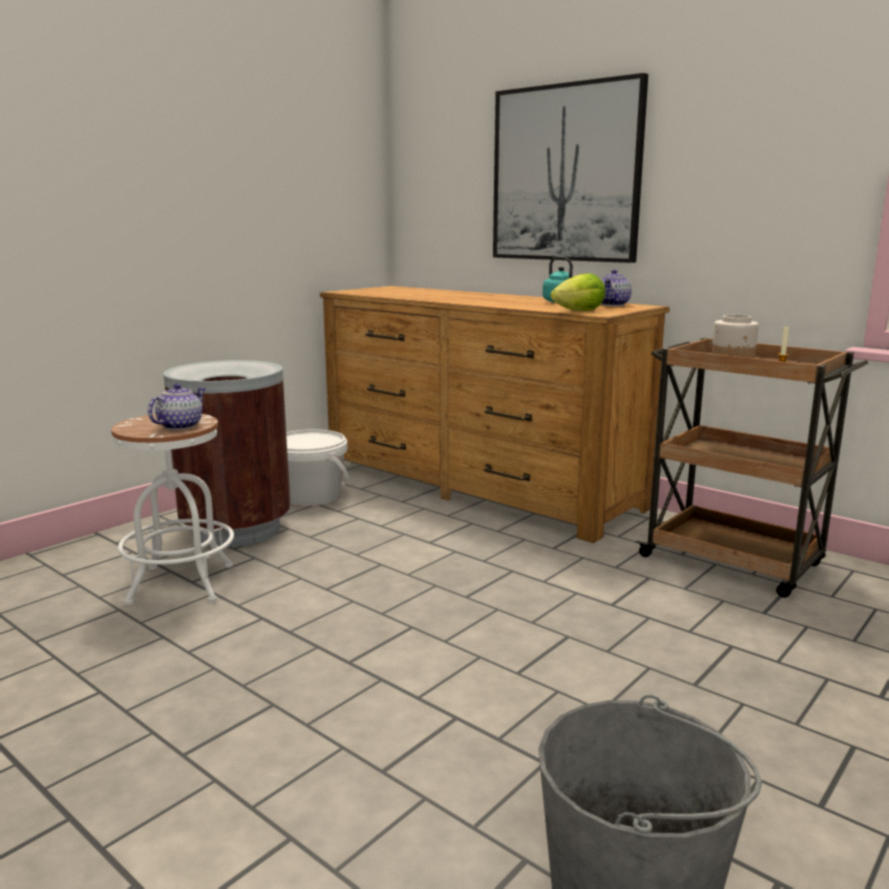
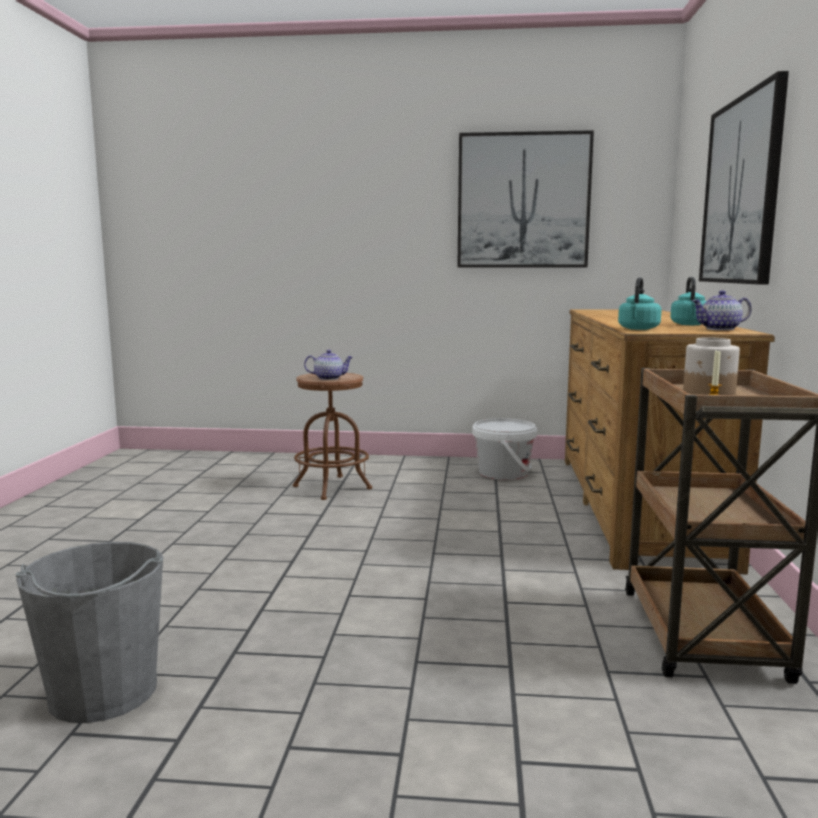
camera: 55 degrees right, 5 degrees down
white stool [111,414,234,605] -> brown stool [293,373,372,500]
brown trash can [163,360,291,547] -> none
lettuce [551,273,605,311] -> turquoise kettle [618,277,661,330]
none -> picture [457,130,594,268]

